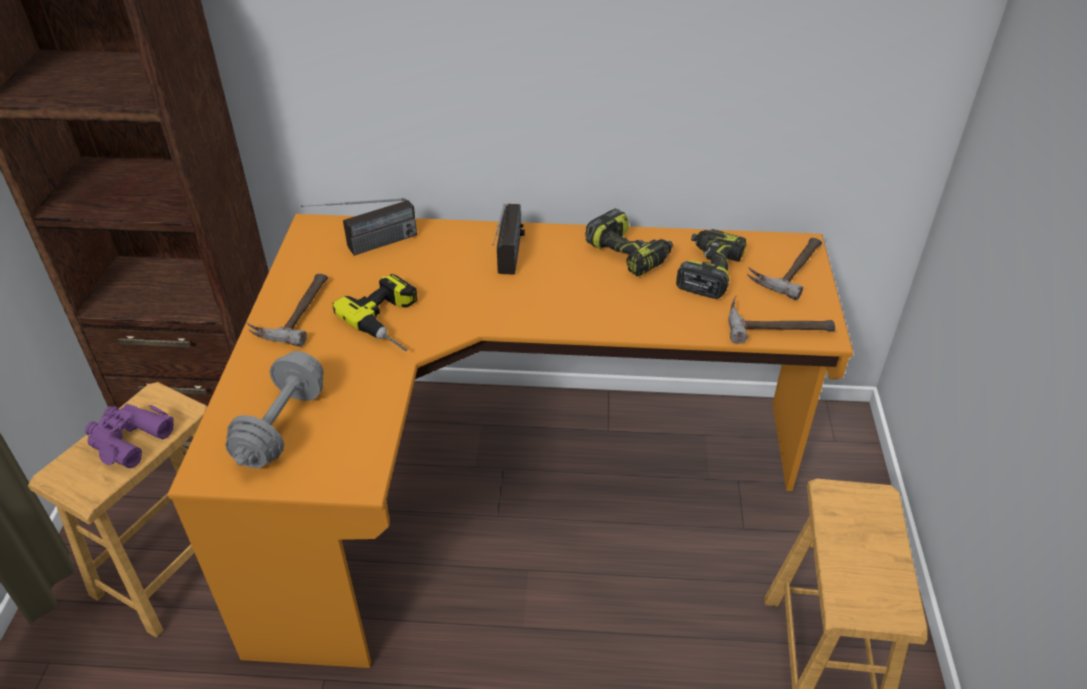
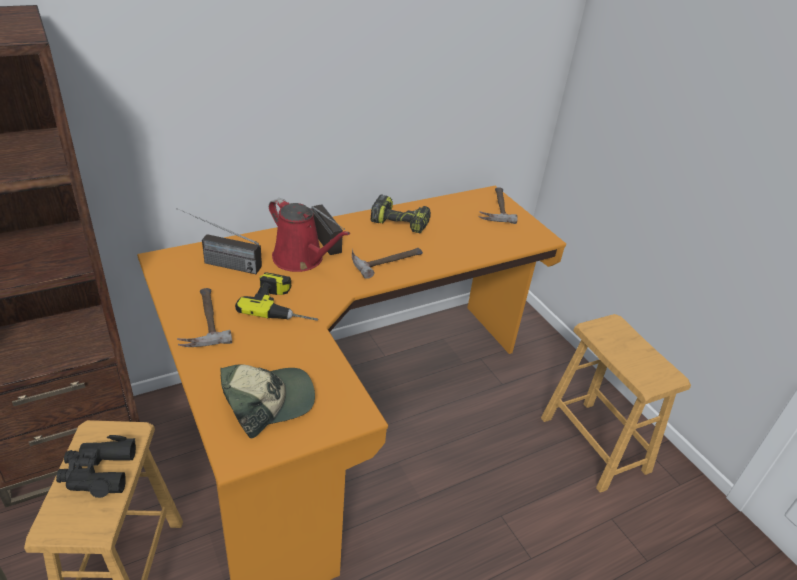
camera: 35 degrees left, 5 degrees down
purple binoculars [85,404,174,468] -> black binoculars [56,435,136,498]
grey dumbbell [225,351,324,468] -> cap [220,364,315,439]
radio [301,198,417,256] -> radio turned 75 degrees clockwise [176,208,262,274]
power drill [676,229,746,299] -> none
hammer [728,296,835,344] -> hammer moved to [352,248,423,279]
none -> red watering can [269,198,350,272]

